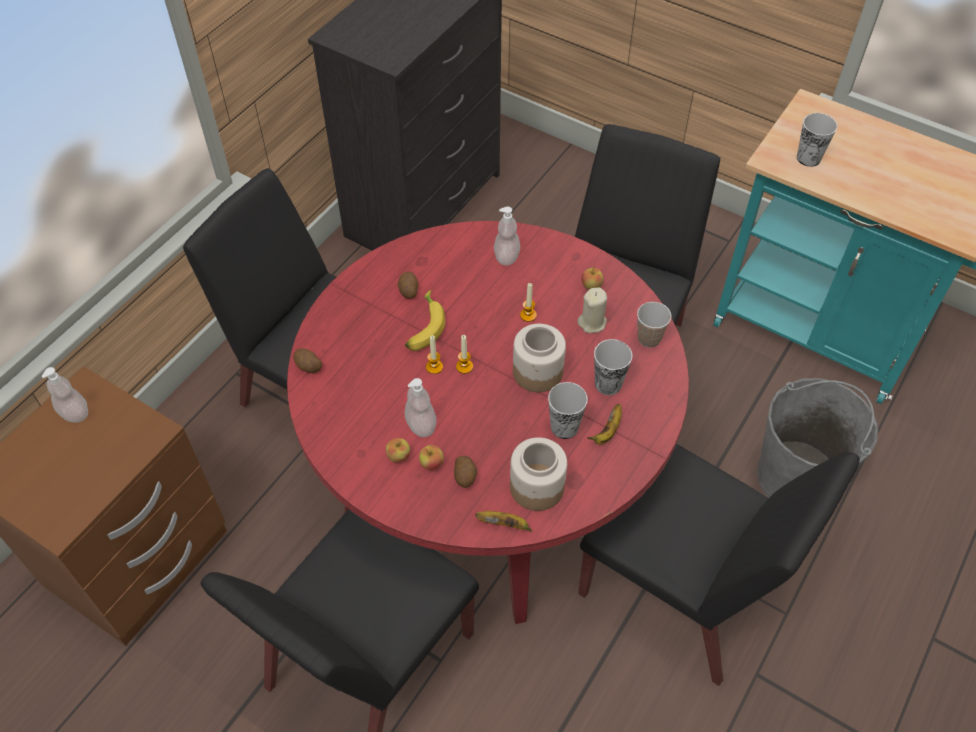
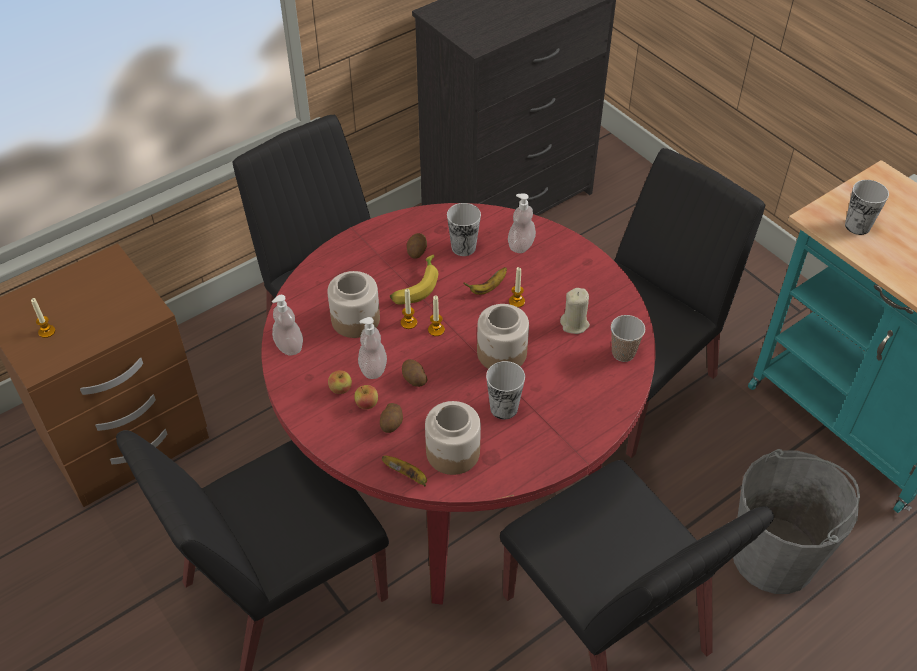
camera: 20 degrees right, 5 degrees down
soap dispenser [42,367,88,423] -> soap dispenser moved to [272,295,303,356]
potato [293,348,322,373] -> potato moved to [402,359,427,387]
apple [581,267,603,289] -> none
banana [587,404,622,444] -> banana moved to [463,267,507,295]
cup [594,339,632,395] -> cup moved to [447,203,481,256]
none -> candle [31,298,56,338]
none -> jar [327,271,380,338]

